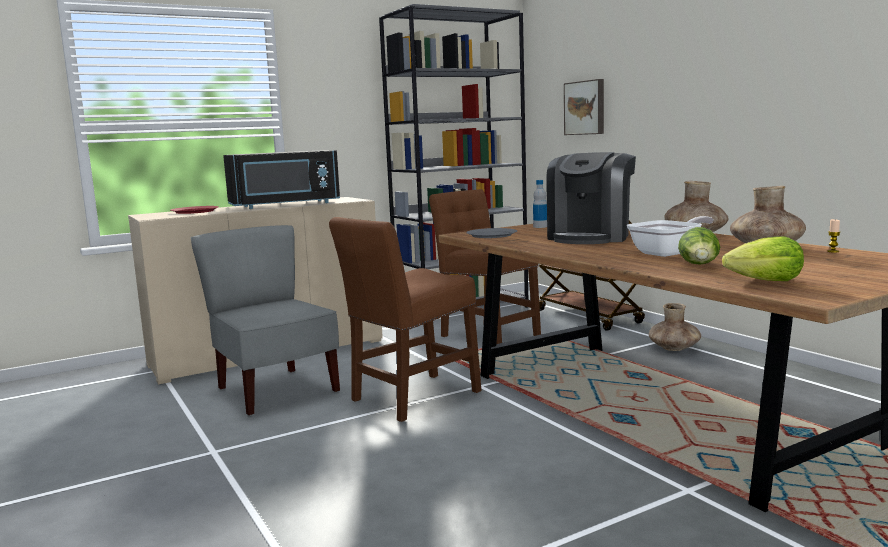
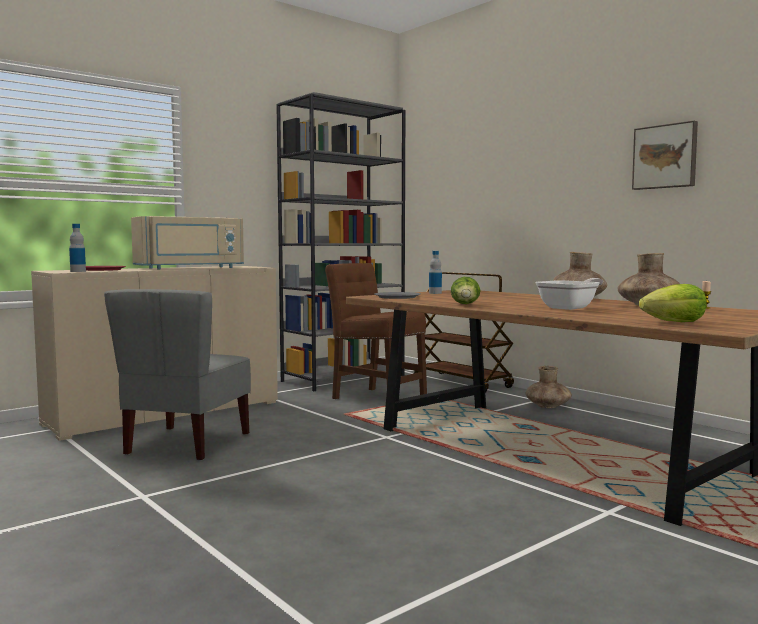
camera: 10 degrees left, 5 degrees down
grey chair [191,225,340,416] -> grey chair turned 120 degrees counterclockwise [104,289,251,461]
black microwave [223,150,340,209] -> beige microwave [131,216,244,269]
brown chair [329,217,482,422] -> none
coffee machine [546,152,636,244] -> none
picture [564,79,604,135] -> picture moved to [632,121,698,190]
lettuce [678,227,720,265] -> lettuce moved to [451,277,481,304]
none -> bottle [69,224,86,272]

